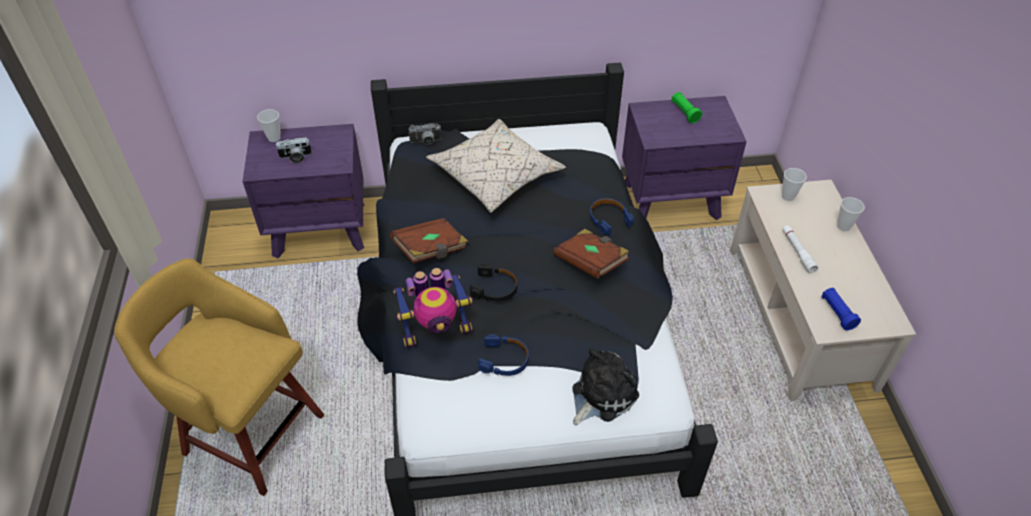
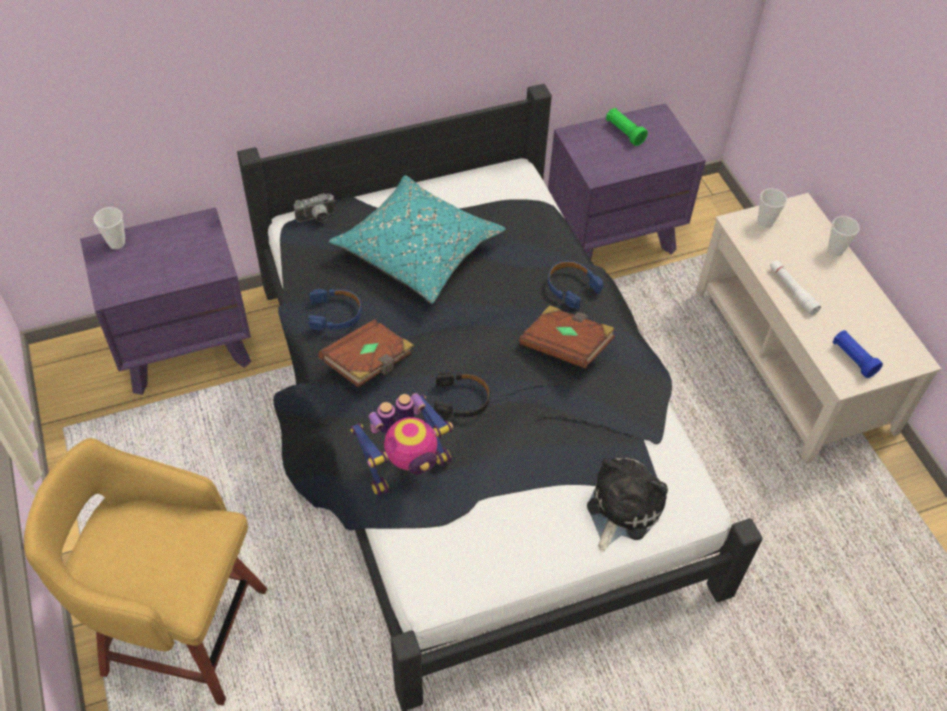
camera: 15 degrees left, 5 degrees up
camera [276,137,312,163] -> none
beige pillow [426,119,566,213] -> turquoise pillow [329,175,506,304]
blue headphones [478,334,529,376] -> blue headphones moved to [308,289,362,330]

